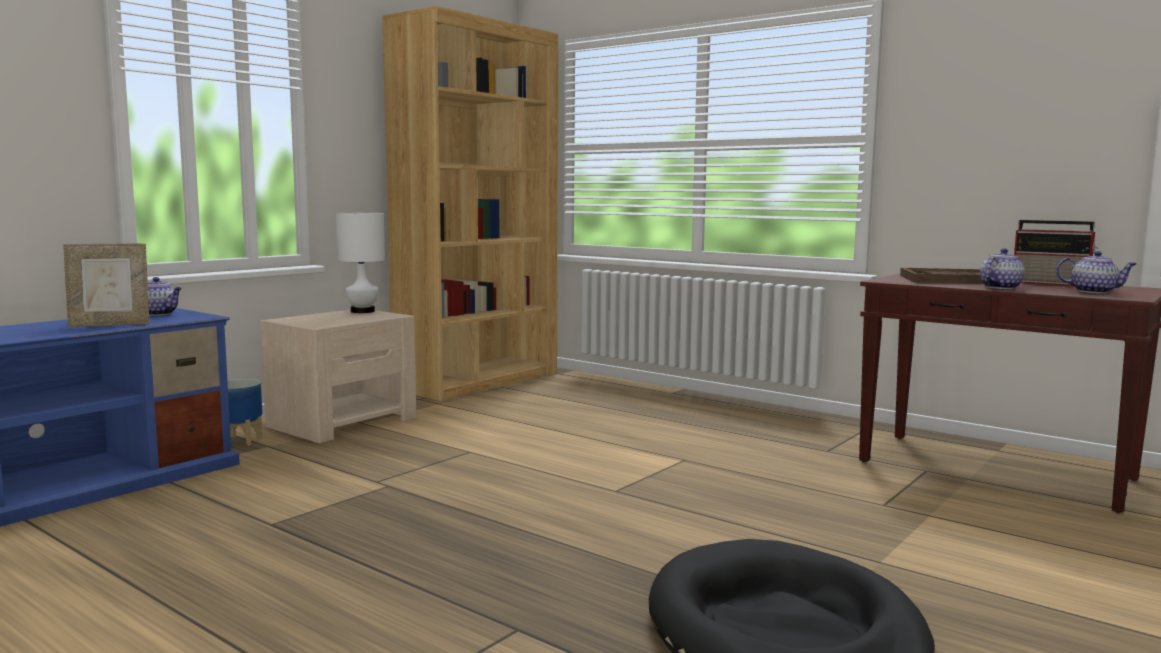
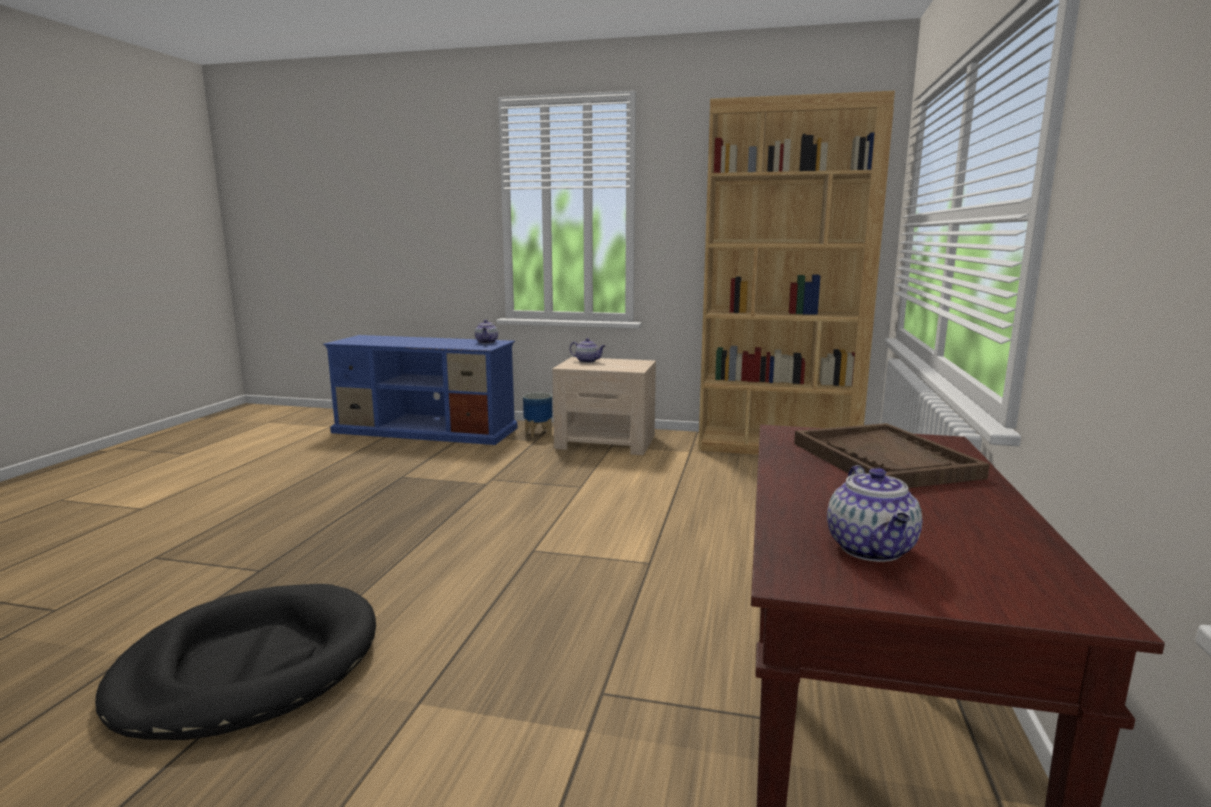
camera: 65 degrees right, 5 degrees up
picture frame [63,243,150,327] -> none
white table lamp [336,213,385,313] -> none
teapot [980,248,1025,289] -> teapot moved to [570,338,605,363]
radio [1014,220,1098,286] -> none

